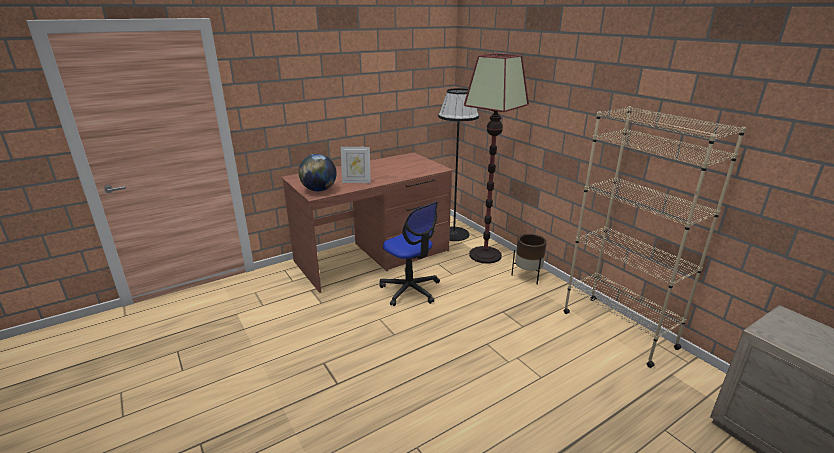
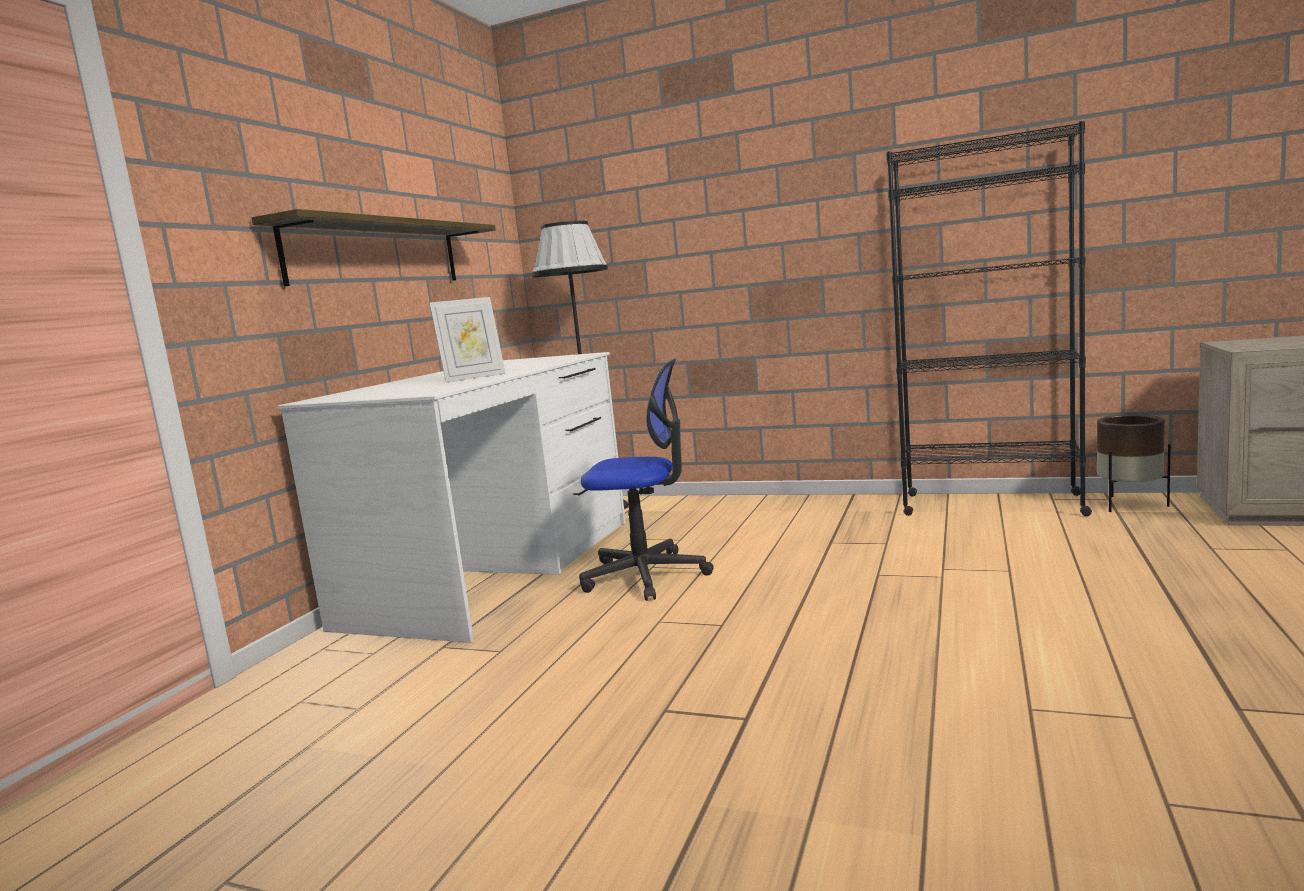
camera: 35 degrees left, 15 degrees down
brown desk [281,152,453,293] -> white desk [278,352,626,643]
globe [298,154,337,192] -> none
floor lamp [464,53,529,264] -> none
brown planter [511,234,547,285] -> brown planter moved to [1097,415,1171,512]
beige bookcase [563,106,746,368] -> black bookcase [886,121,1092,516]
none -> shelf [251,209,495,286]

